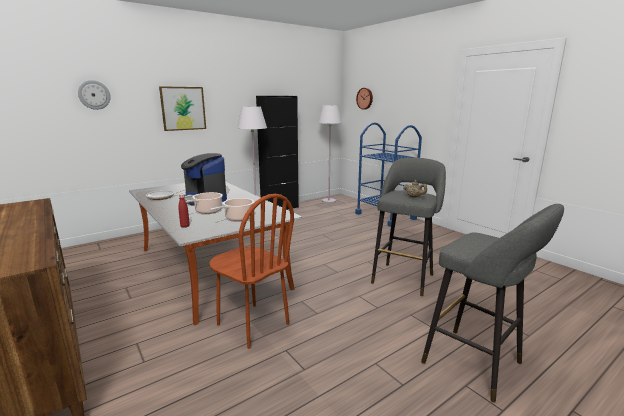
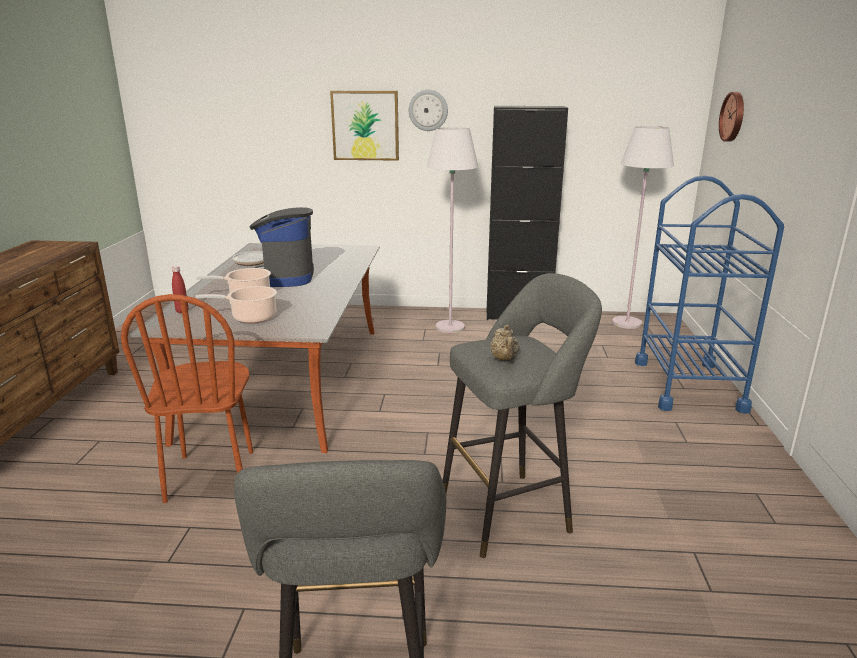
camera: 40 degrees right, 5 degrees up
wall clock [78,80,111,110] -> wall clock moved to [409,90,448,131]

